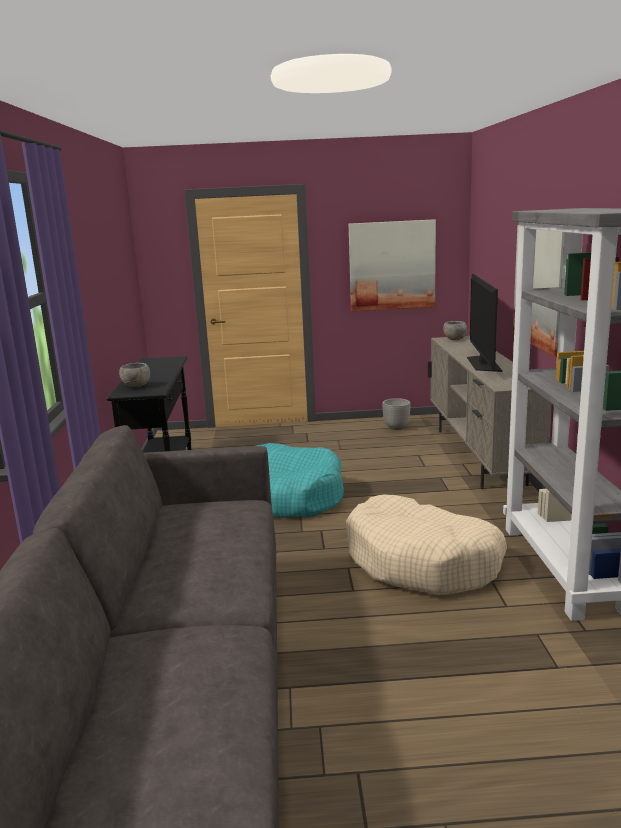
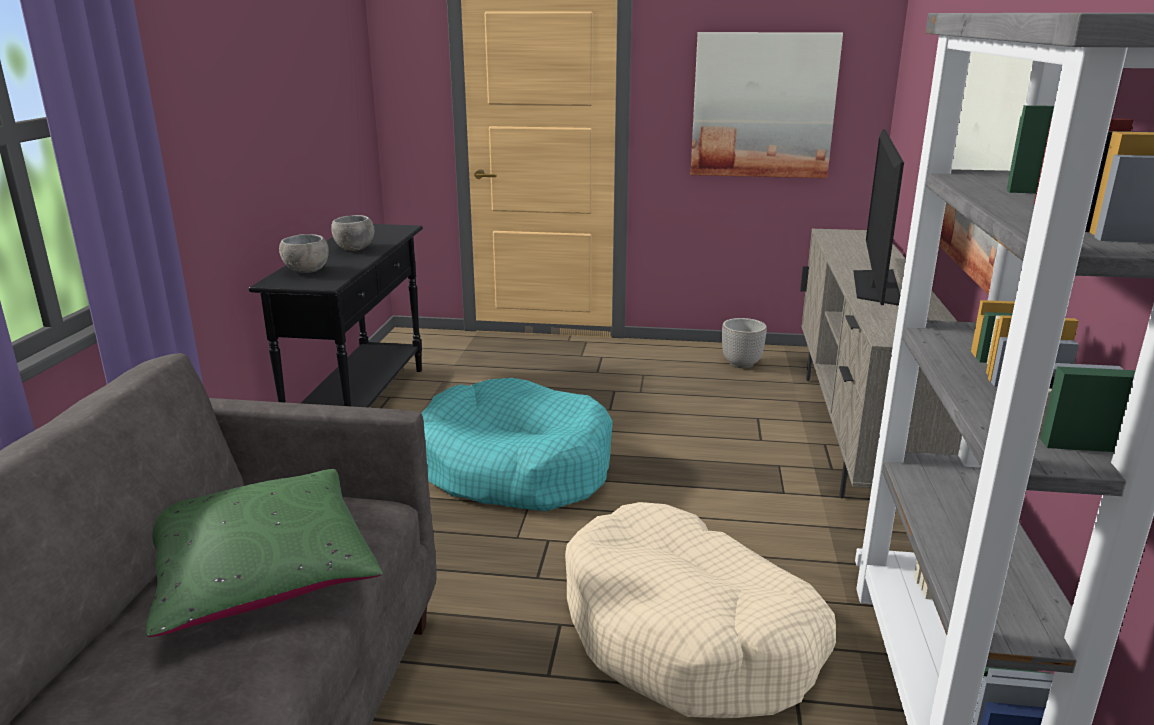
camera: 10 degrees right, 5 degrees up
grey bowl [443,321,467,340] -> grey bowl moved to [331,215,374,251]
none -> green pillow [146,469,383,637]

